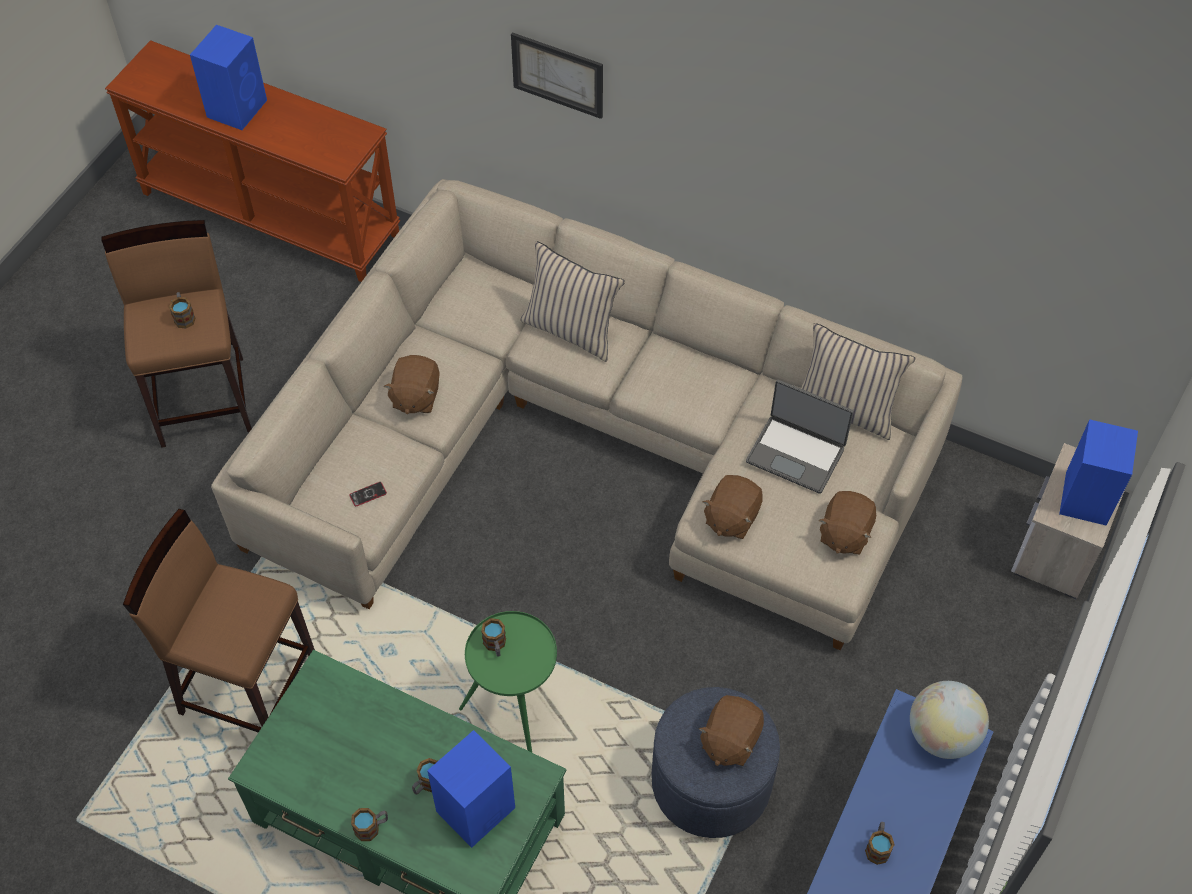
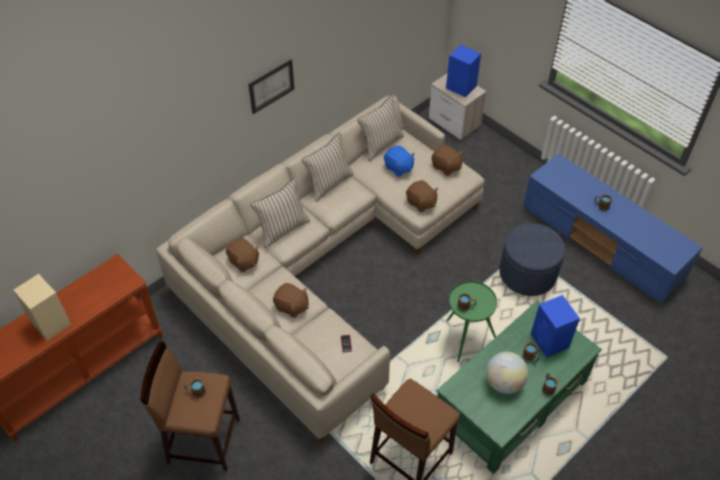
camera: 70 degrees left, 5 degrees down
blue speaker [190,25,267,130] -> beige speaker [13,274,71,341]
picture [511,32,603,119] -> picture moved to [248,59,294,114]
brown plush toy [699,695,764,766] -> brown plush toy moved to [226,238,259,272]
laptop [746,380,853,494] -> blue plush toy [384,146,415,177]
globe [910,681,989,759] -> globe moved to [486,352,528,394]
none -> beige pillow [301,132,354,202]

